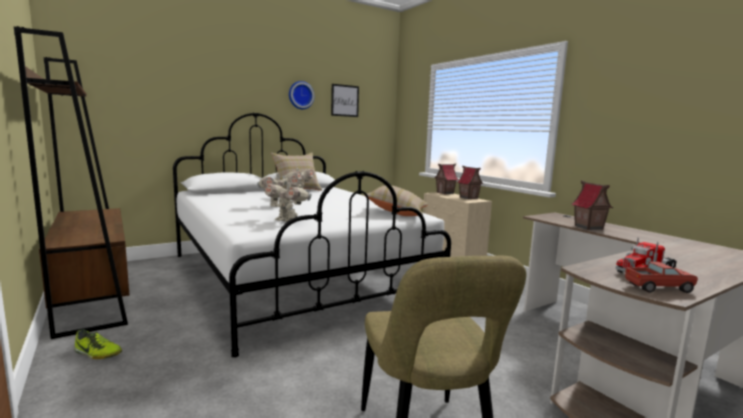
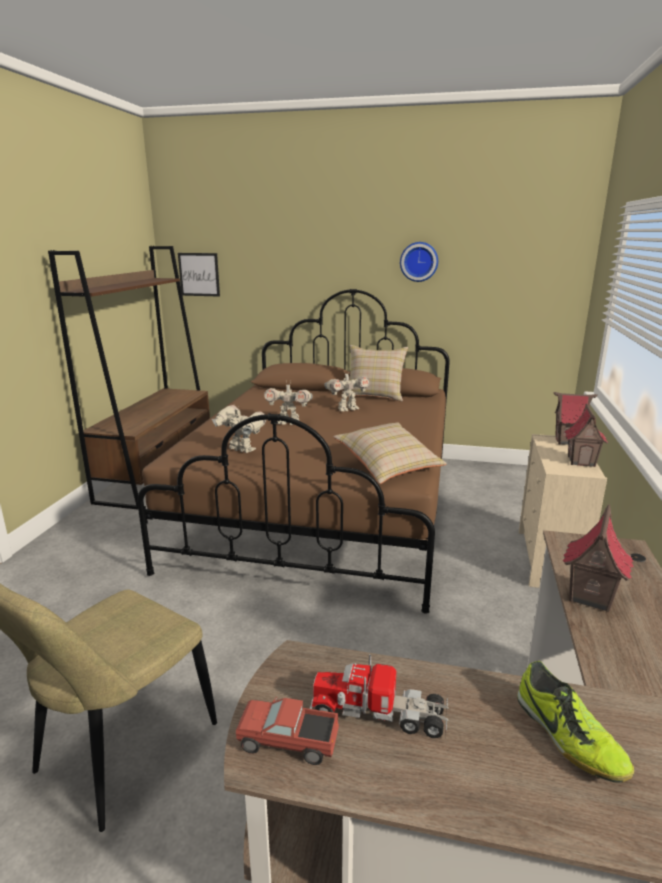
camera: 45 degrees right, 10 degrees up
shoe [74,329,122,359] -> shoe moved to [517,661,634,783]
white bed [173,112,451,358] -> brown bed [137,289,450,614]
toy robot [264,181,312,222] -> toy robot turned 135 degrees clockwise [212,405,266,453]
picture [331,84,359,117] -> picture moved to [178,253,220,297]
toy truck [625,261,698,293] -> toy truck turned 150 degrees clockwise [236,697,339,765]

